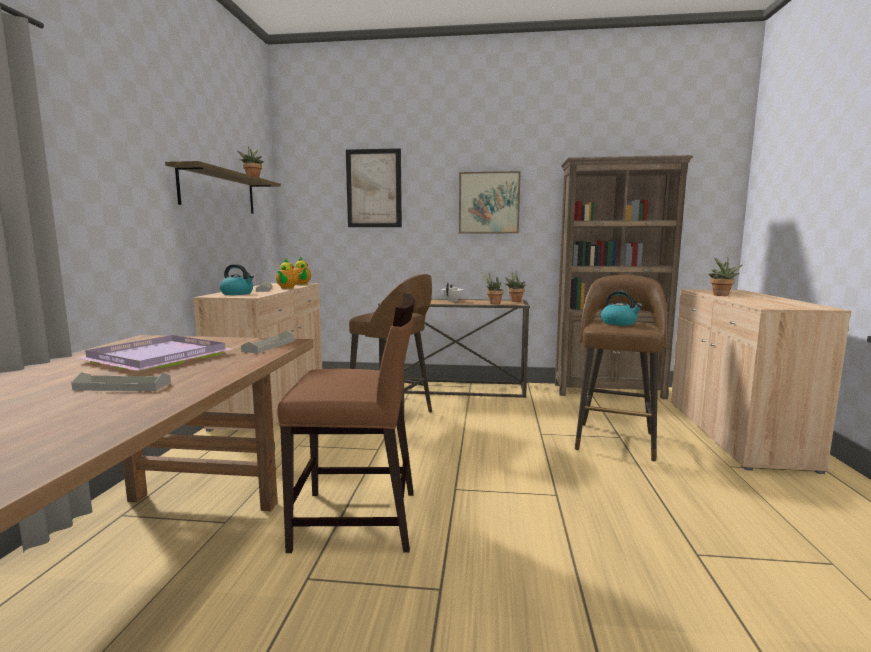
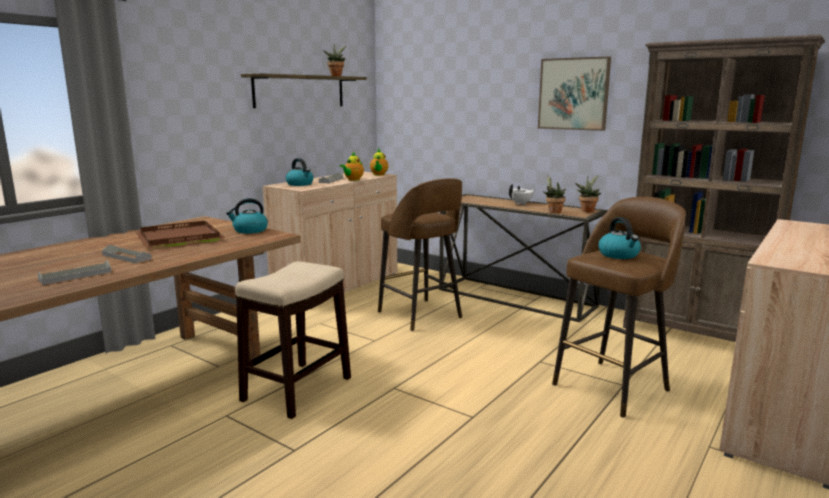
camera: 30 degrees right, 5 degrees up
purple tray [77,335,233,371] -> brown tray [135,221,226,247]
grey tray [241,331,294,353] -> grey tray moved to [37,260,111,285]
brown chair [277,293,415,553] -> stool [235,261,351,419]
picture [346,148,402,227] -> none
potted plant [708,258,742,296] -> none
none -> kettle [226,198,268,234]

